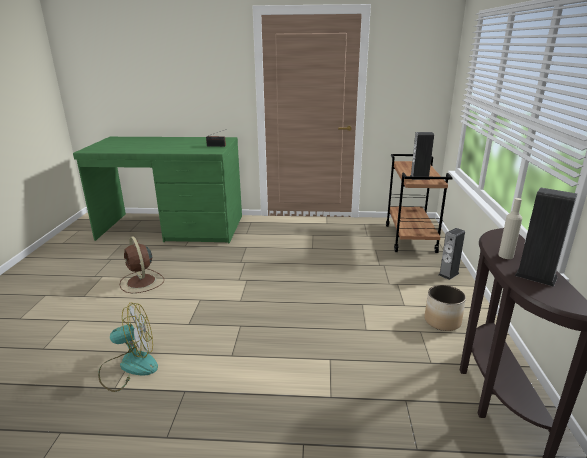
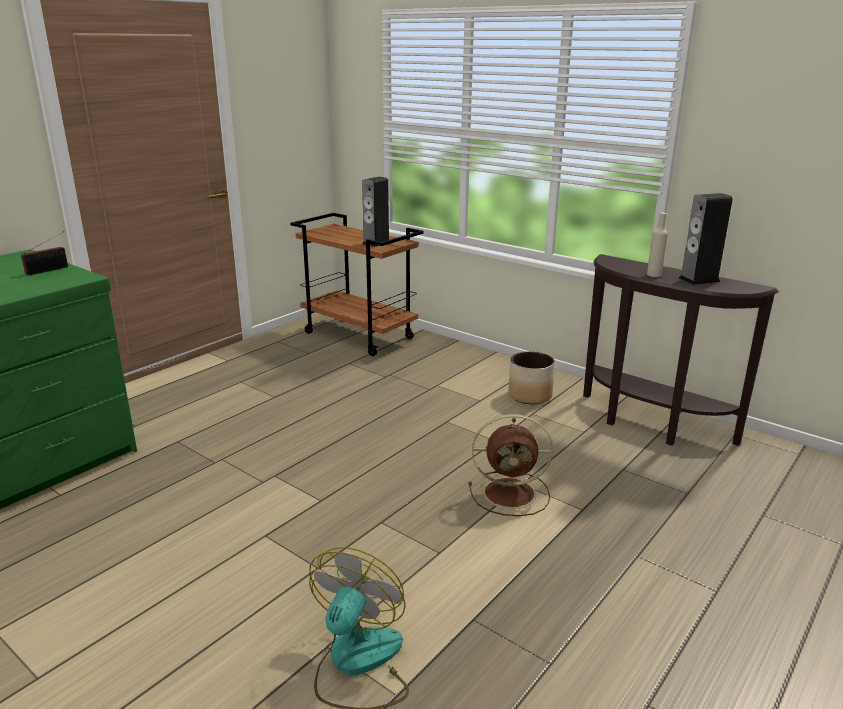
camera: 55 degrees left, 0 degrees up
brown fan [120,236,164,293] -> brown fan moved to [468,414,553,516]
speaker [439,228,465,280] -> none

